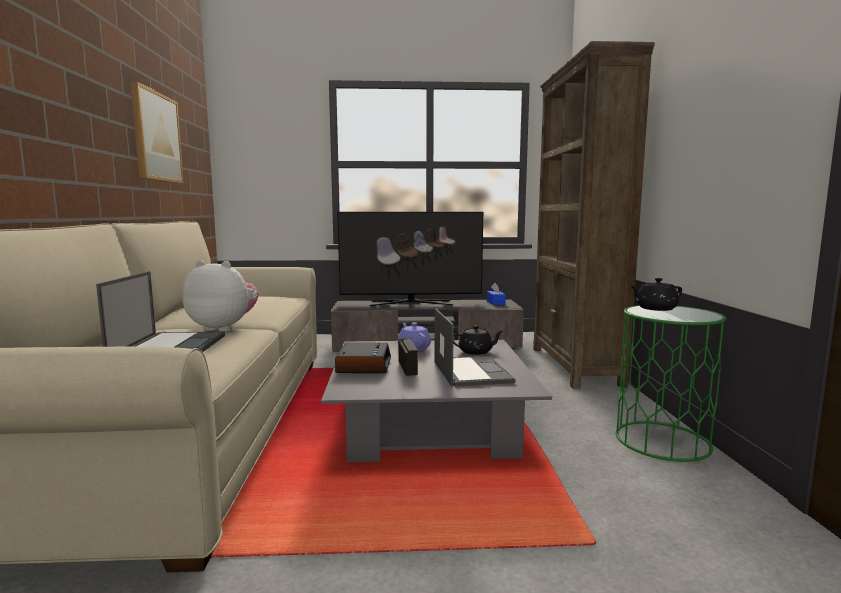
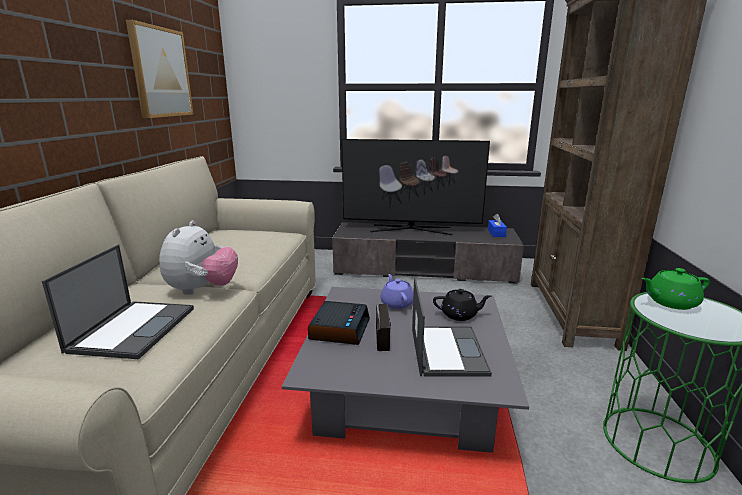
camera: 10 degrees right, 10 degrees up
plush toy [182,260,258,332] -> plush toy turned 75 degrees clockwise [159,221,238,295]
black teapot [630,278,682,311] -> green teapot [642,268,710,310]

